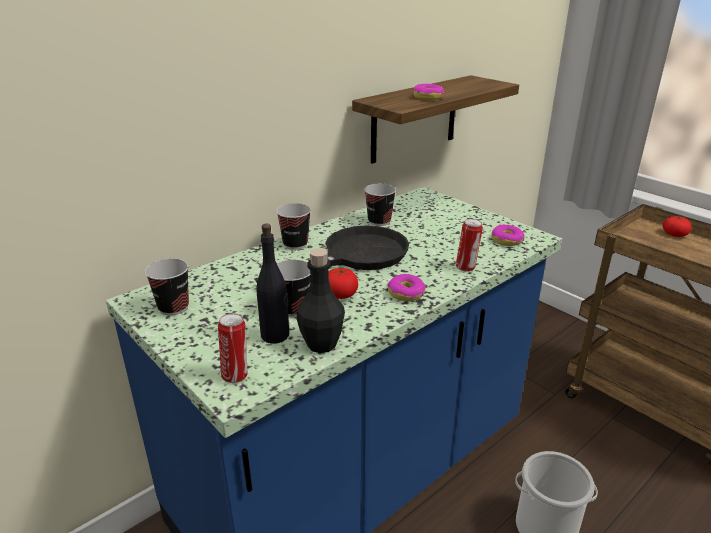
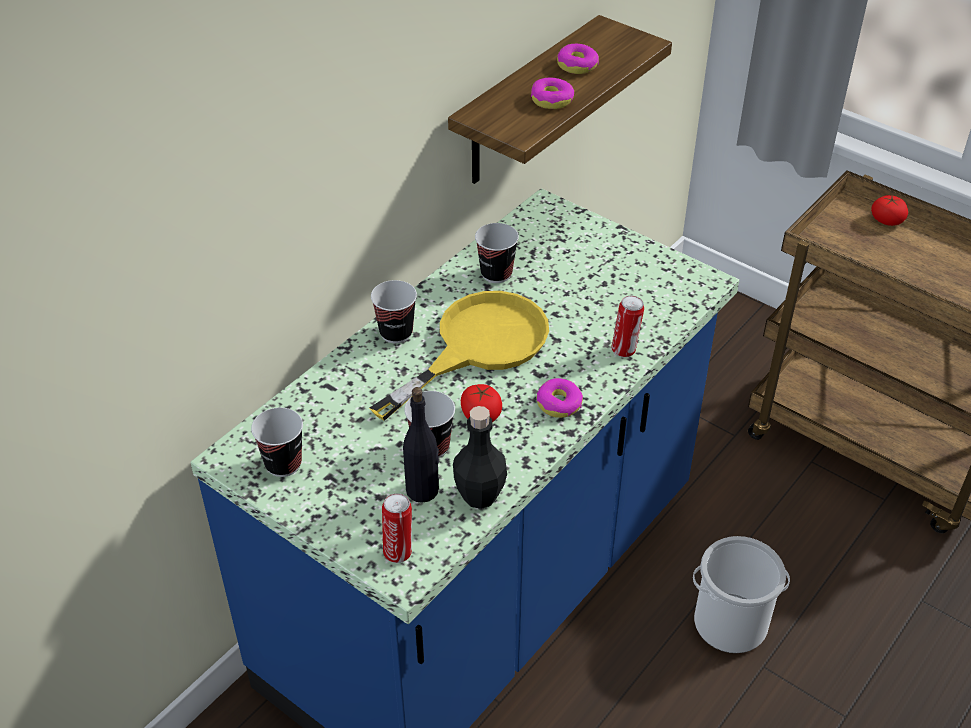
camera: 10 degrees left, 15 degrees up
black frying pan [254,225,409,283] -> yellow frying pan [370,291,549,421]
donut [492,225,524,246] -> donut moved to [557,44,599,74]

